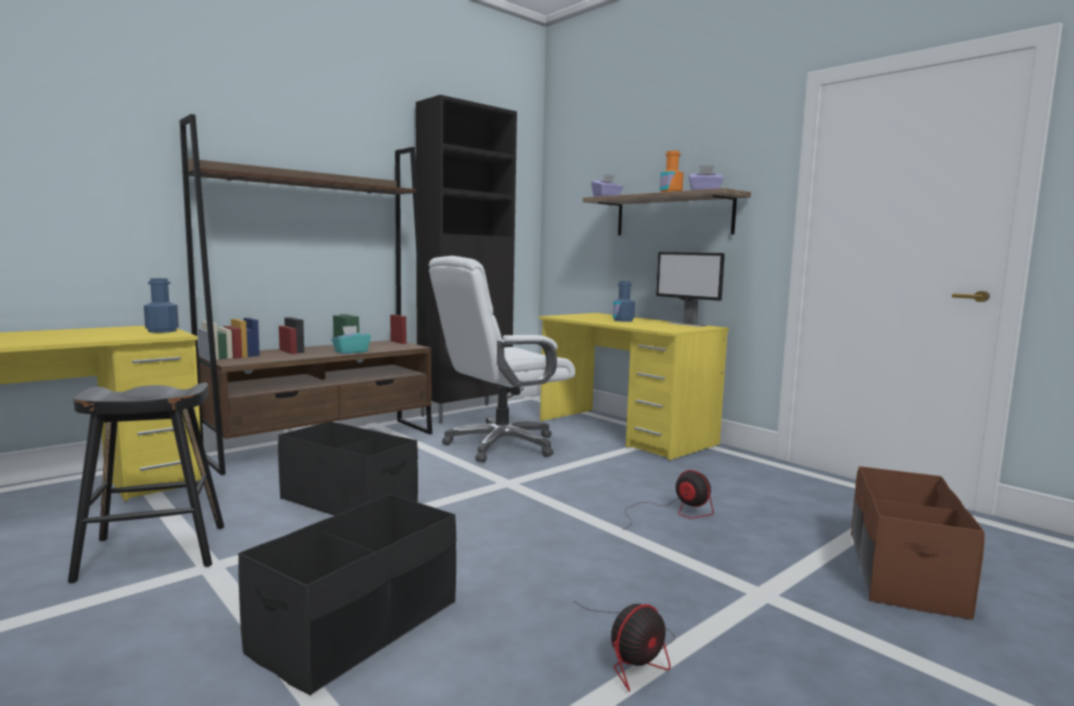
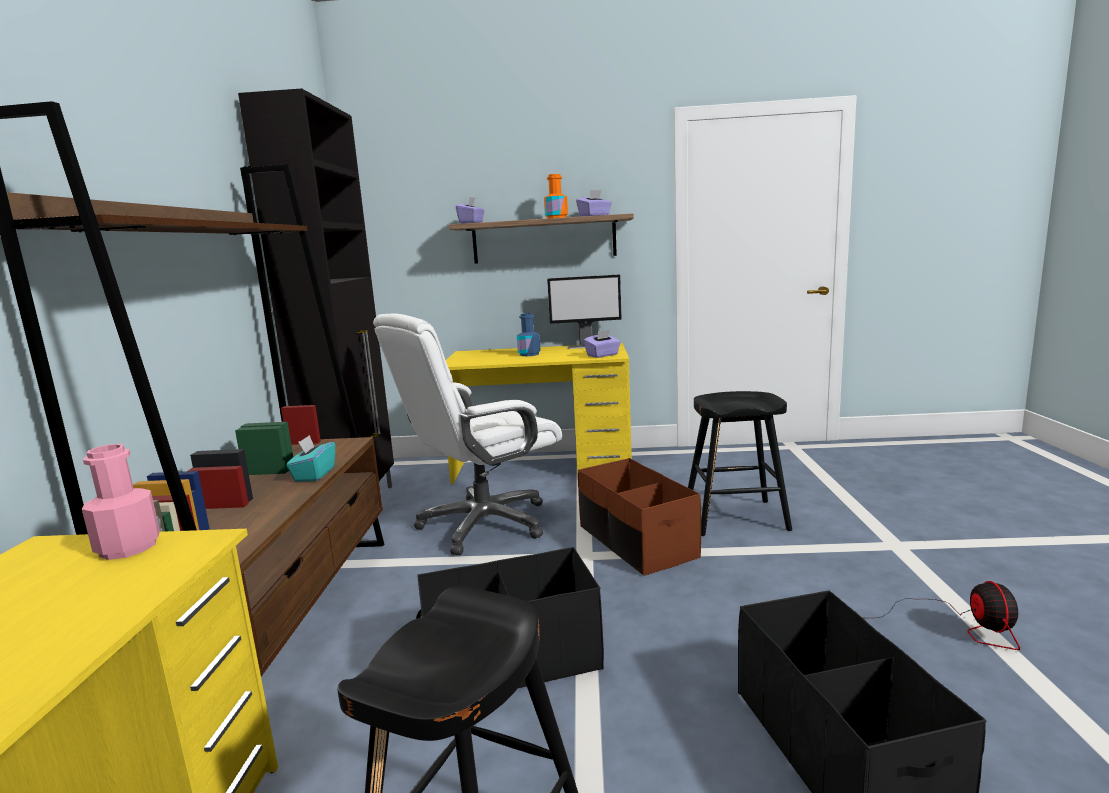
camera: 45 degrees left, 5 degrees up
blue bottle [144,278,179,333] -> pink bottle [82,444,160,560]
white office chair [429,256,575,462] -> white office chair turned 45 degrees clockwise [373,314,562,555]
fan [623,470,714,530] -> black stool [688,391,792,536]
brown storage box [851,466,985,620] -> brown storage box moved to [578,458,701,576]
none -> purple tissue box [583,330,621,358]

